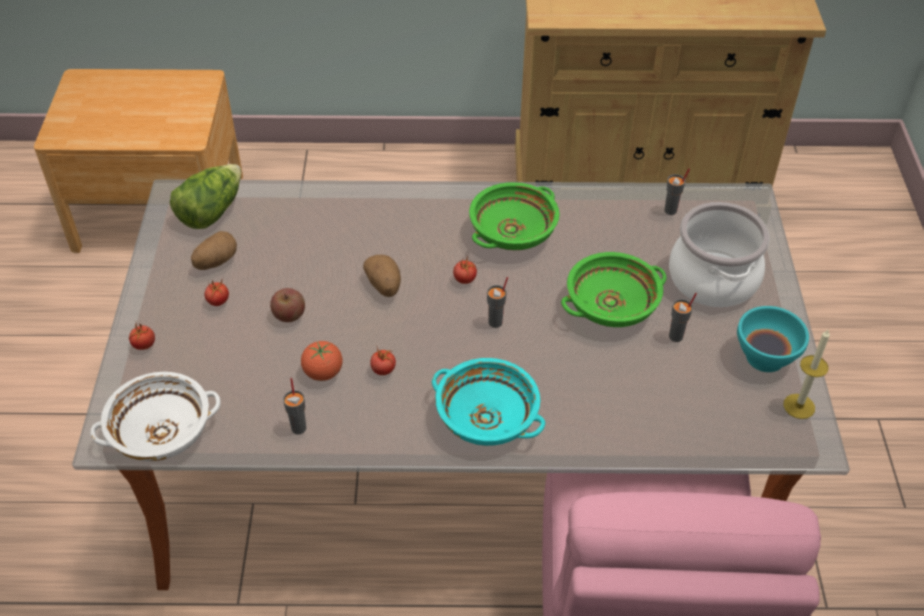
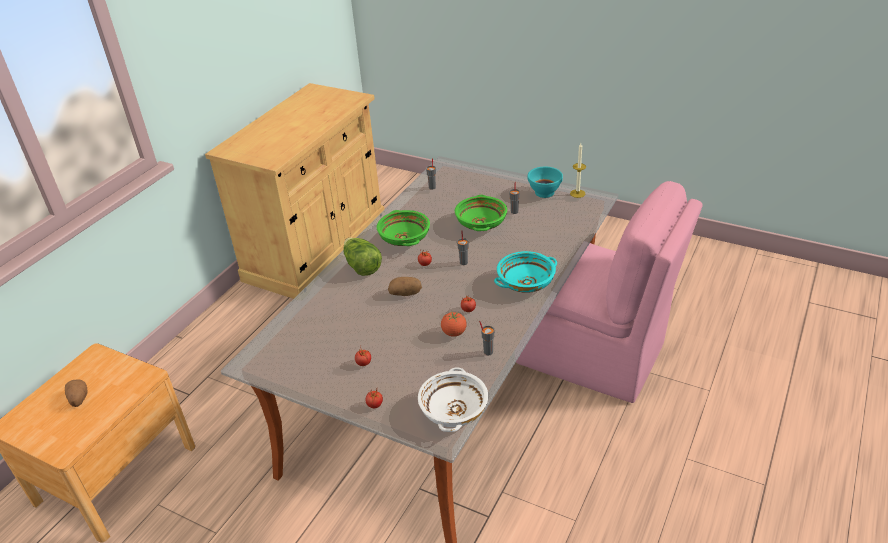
camera: 60 degrees left, 10 degrees down
lettuce [170,164,241,229] -> lettuce moved to [343,238,382,276]
potato [191,231,237,270] -> potato moved to [65,379,88,407]
apple [270,288,305,322] -> none
cooking pot [669,202,770,307] -> none

